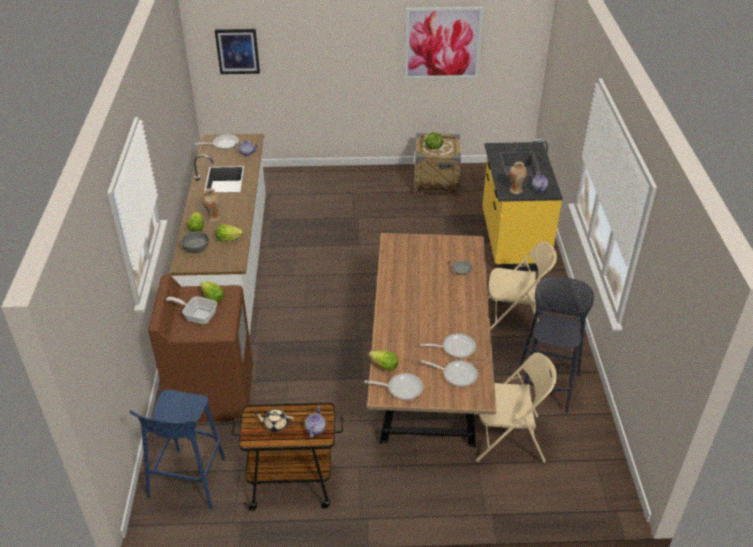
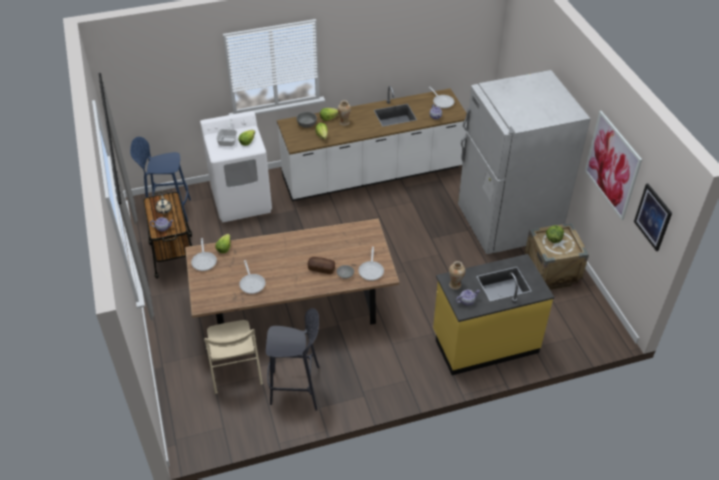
camera: 75 degrees right, 5 degrees up
brown washing machine [148,275,253,422] -> white washing machine [200,111,272,222]
picture [215,29,260,74] -> picture moved to [634,183,672,251]
frying pan [421,360,478,387] -> frying pan moved to [358,247,384,281]
beige chair [488,241,557,330] -> none
none -> bread [308,257,335,274]
none -> white fridge [458,70,591,254]

